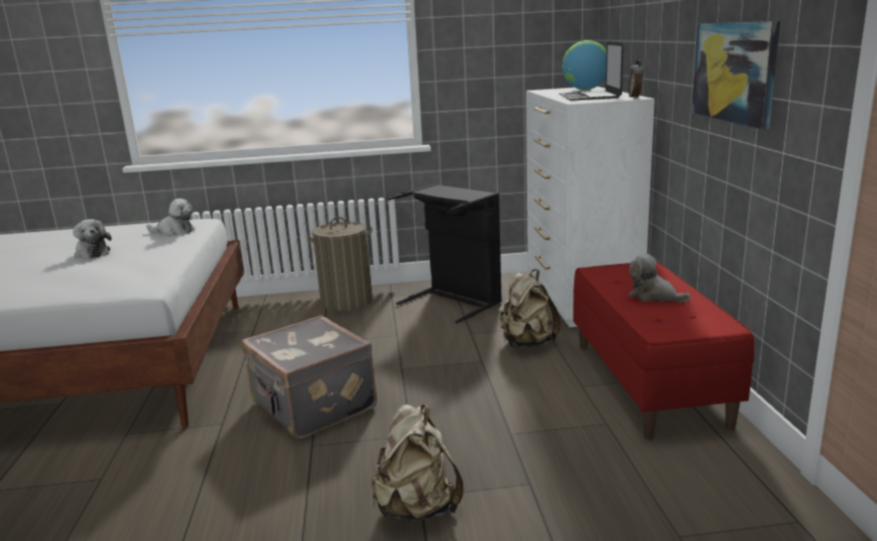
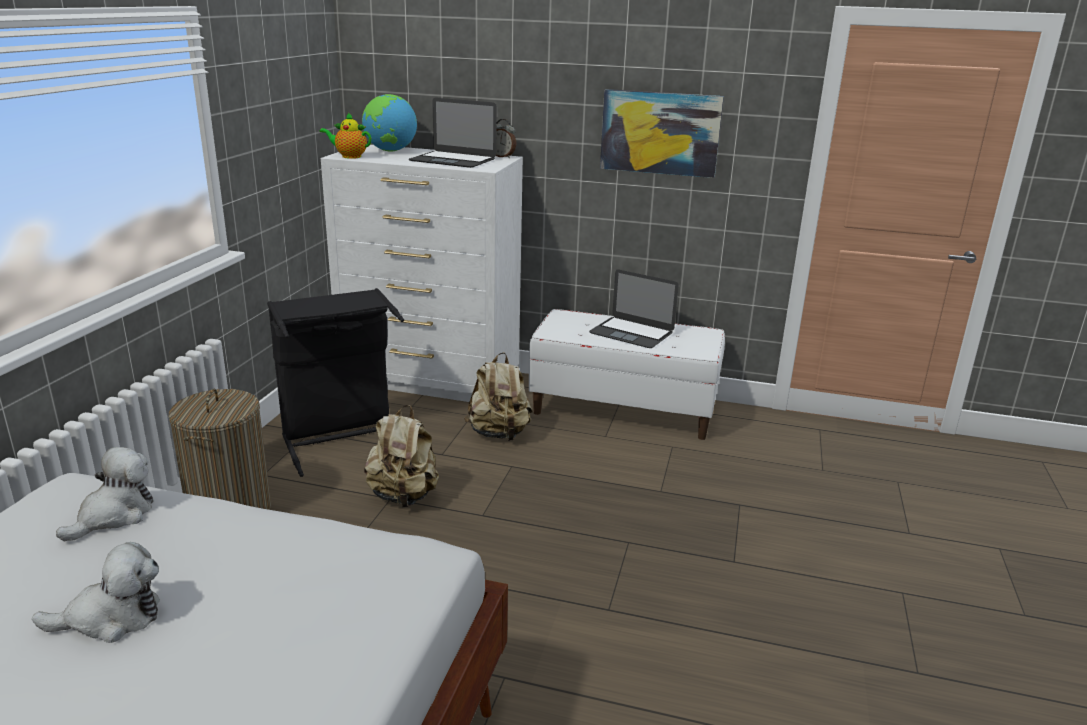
camera: 70 degrees left, 5 degrees up
grey suitcase [241,315,377,439] -> none
beige backpack [371,404,463,521] -> beige backpack moved to [364,405,439,507]
red bench [573,261,754,439] -> white bench [529,309,725,440]
plush toy [629,254,691,302] -> laptop [589,269,679,348]
none -> teapot [319,112,371,159]

